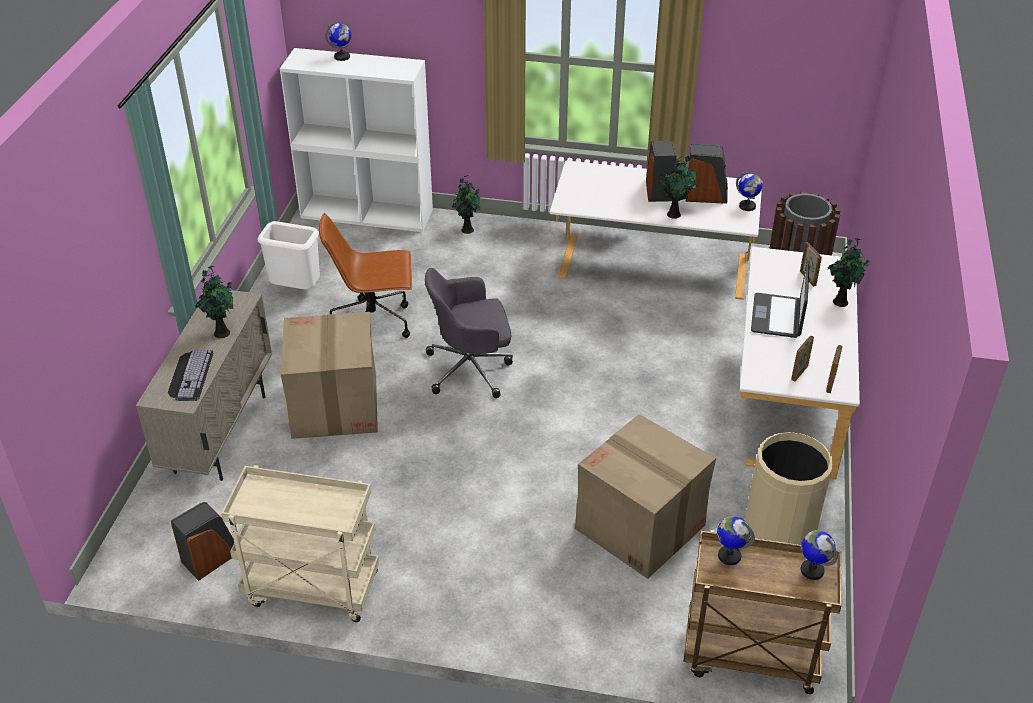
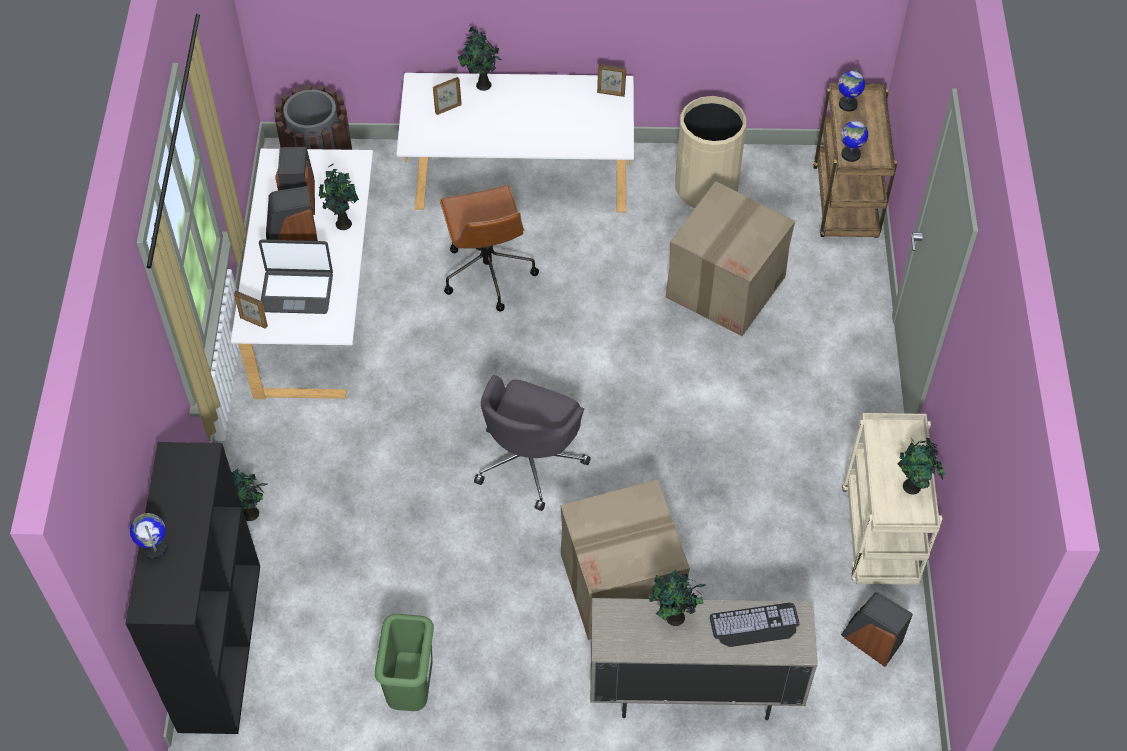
camera: 100 degrees left, 15 degrees up
white trash can [257,221,320,289] -> green trash can [375,614,434,711]
white bookcase [280,48,433,232] -> black bookcase [125,442,260,734]
brown office chair [319,213,412,338] -> brown office chair moved to [440,185,539,311]
grey office chair [425,268,513,398] -> grey office chair turned 45 degrees clockwise [474,375,591,511]
globe [736,171,763,211] -> none
laptop [751,264,809,338] -> laptop moved to [259,239,333,314]
picture frame [791,336,814,382] -> picture frame moved to [234,291,268,328]
none -> potted plant [897,438,945,495]

